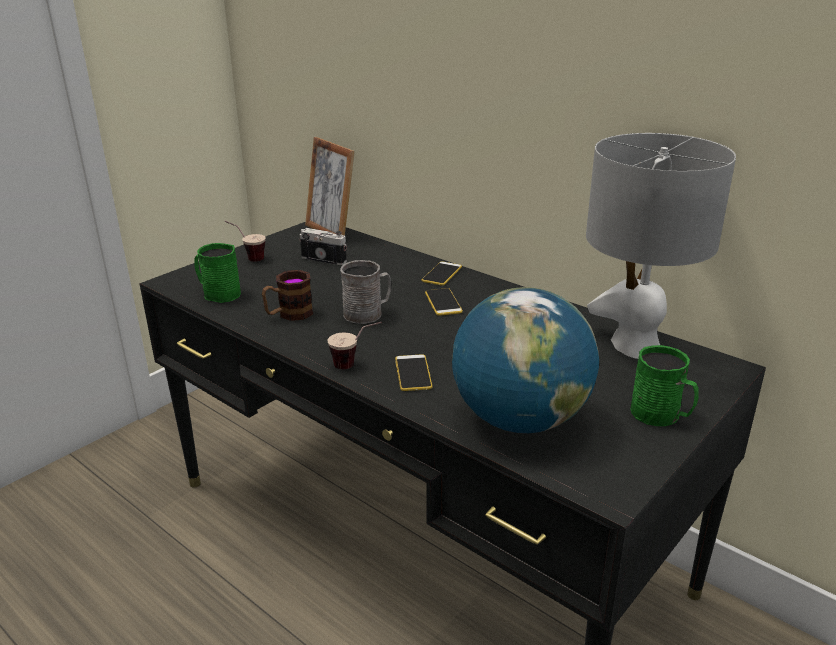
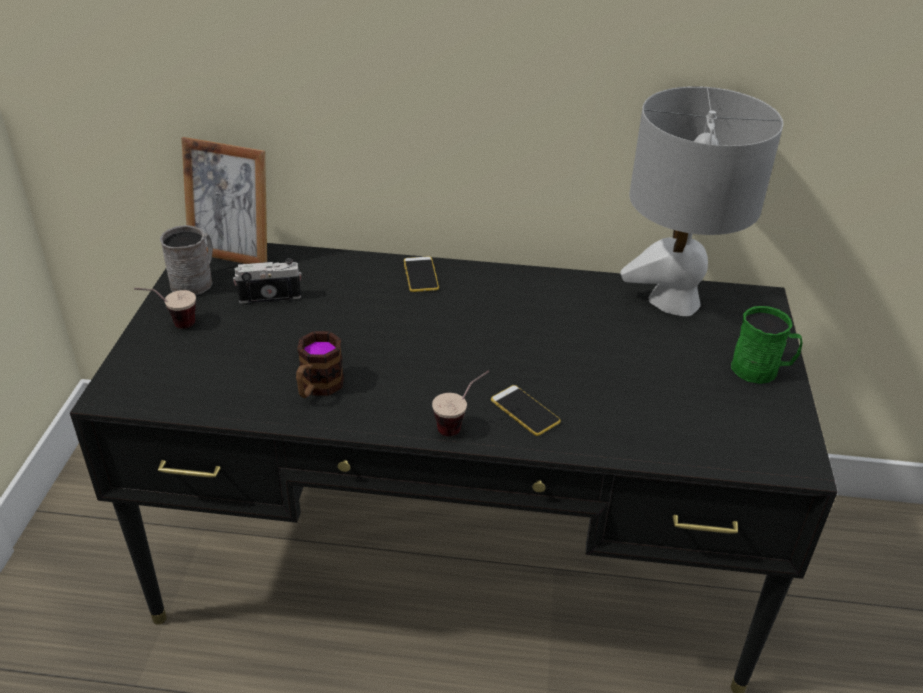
camera: 35 degrees left, 10 degrees up
green mug [195,243,241,303] -> none
grey mug [340,260,392,324] -> grey mug moved to [160,225,213,295]
phone [425,288,463,316] -> none
globe [452,287,599,433] -> none

